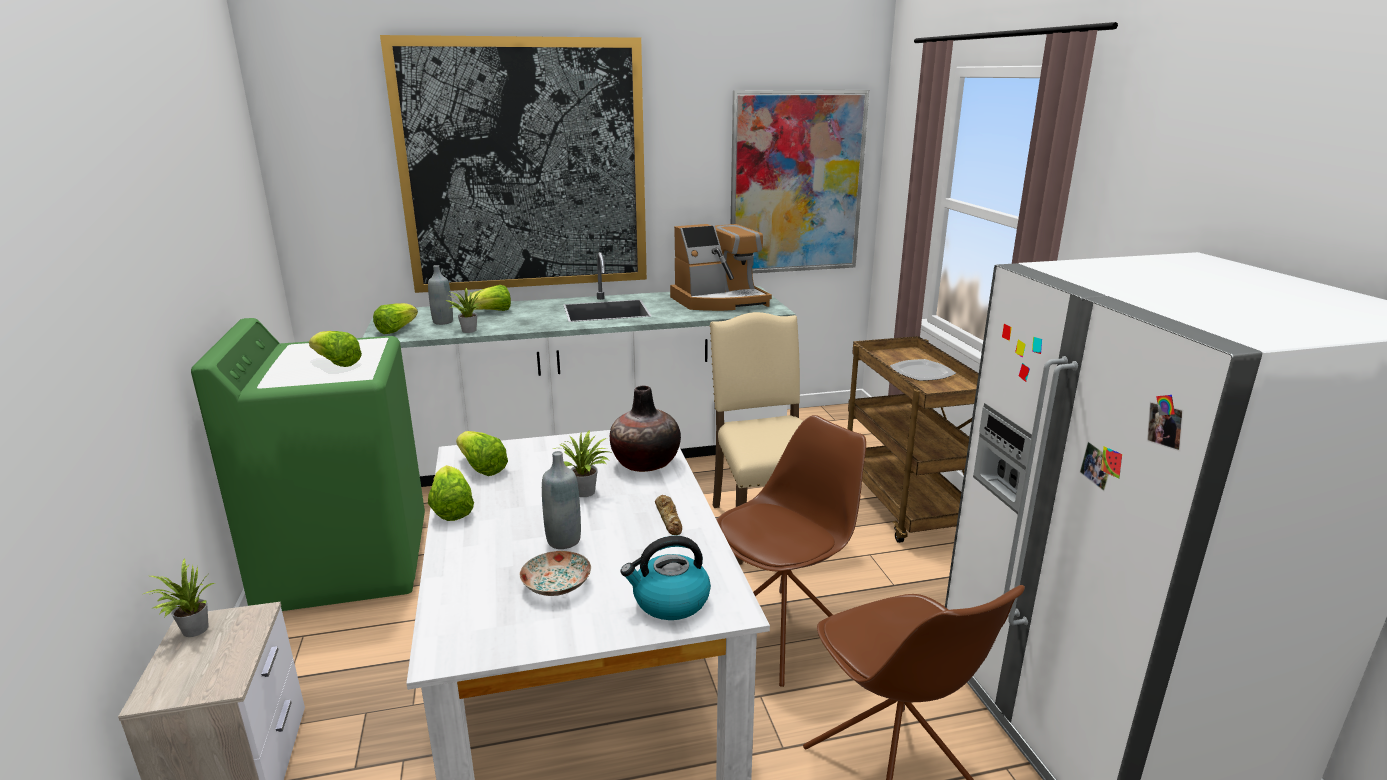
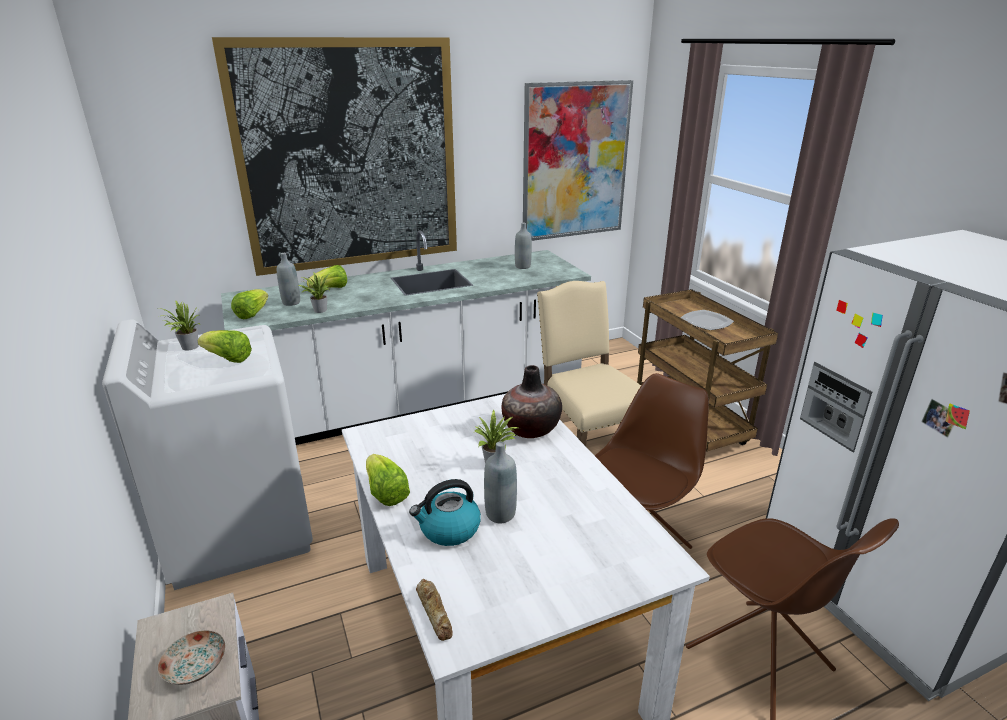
camera: 10 degrees left, 5 degrees up
potted plant [144,558,216,637] -> potted plant moved to [156,300,200,350]
green washing machine [191,318,425,611] -> white washing machine [102,319,313,590]
lettuce [456,431,508,476] -> none
plate [520,551,591,596] -> plate moved to [158,630,226,685]
kettle [621,536,711,620] -> kettle moved to [409,479,481,546]
bread [655,495,682,535] -> bread moved to [416,579,453,641]
coffee machine [670,224,772,311] -> grey bottle [515,223,532,269]

